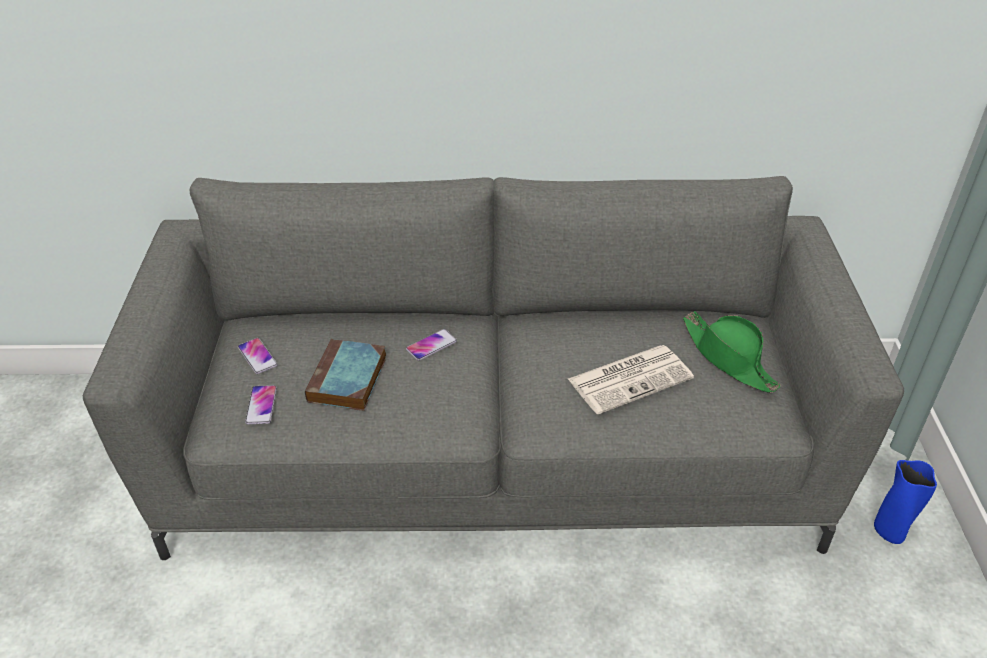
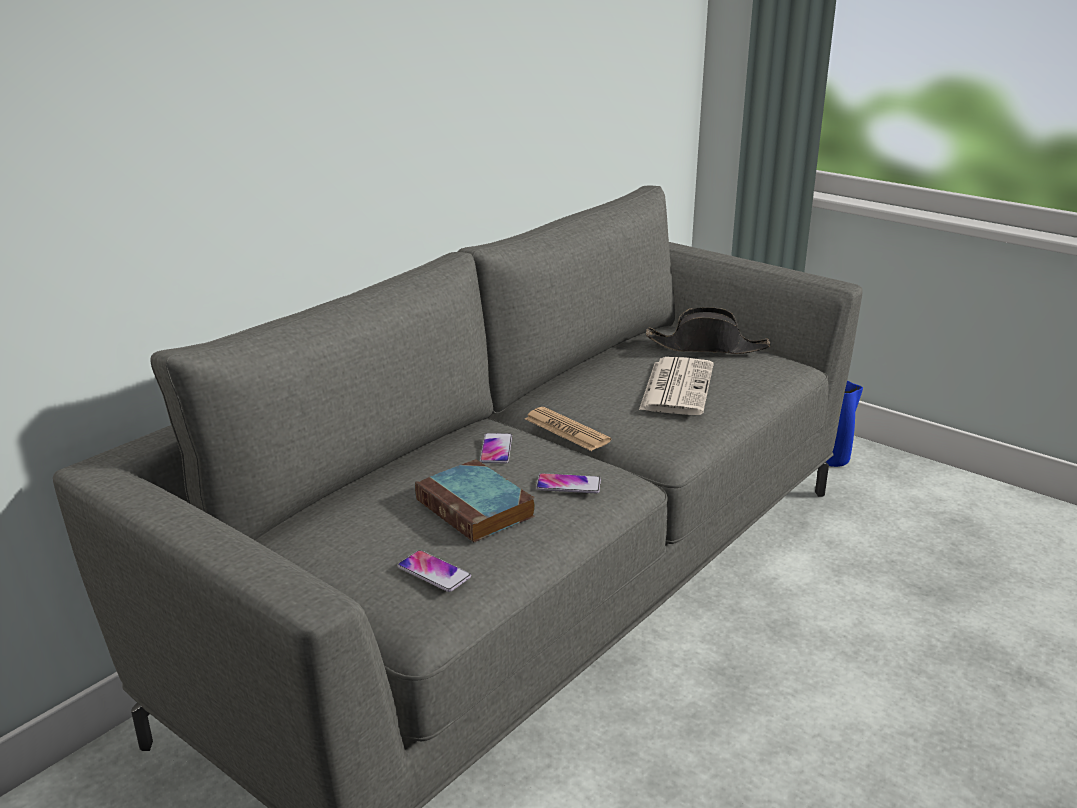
camera: 50 degrees left, 15 degrees down
phone [238,338,278,374] -> phone moved to [536,473,601,493]
green hat [683,311,781,393] -> black hat [646,307,770,354]
none -> newspaper [525,407,611,451]

